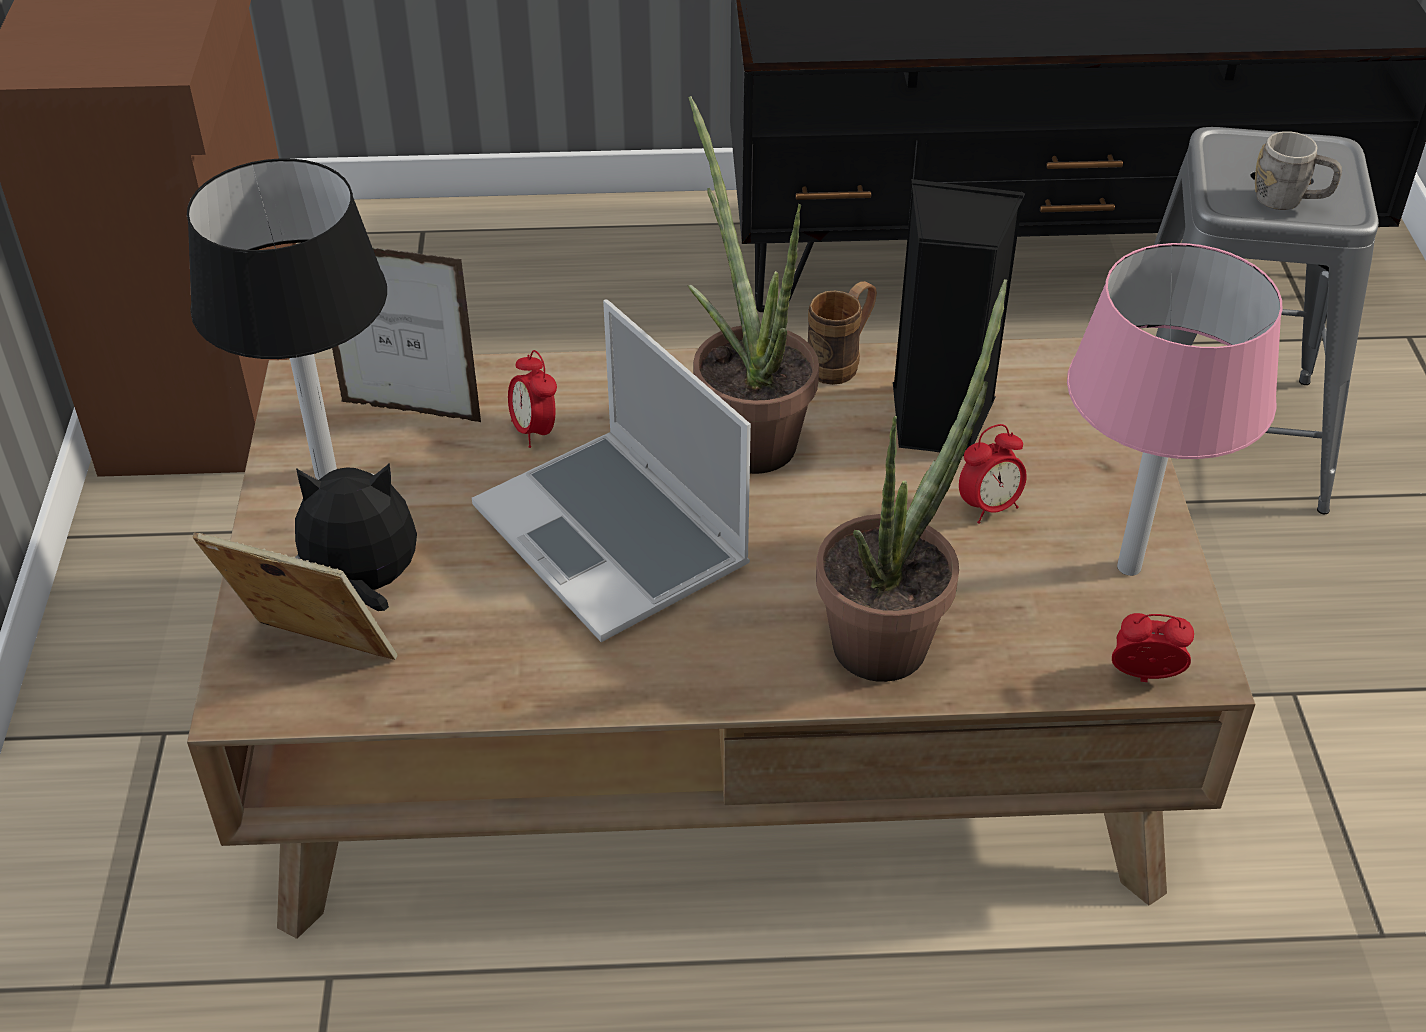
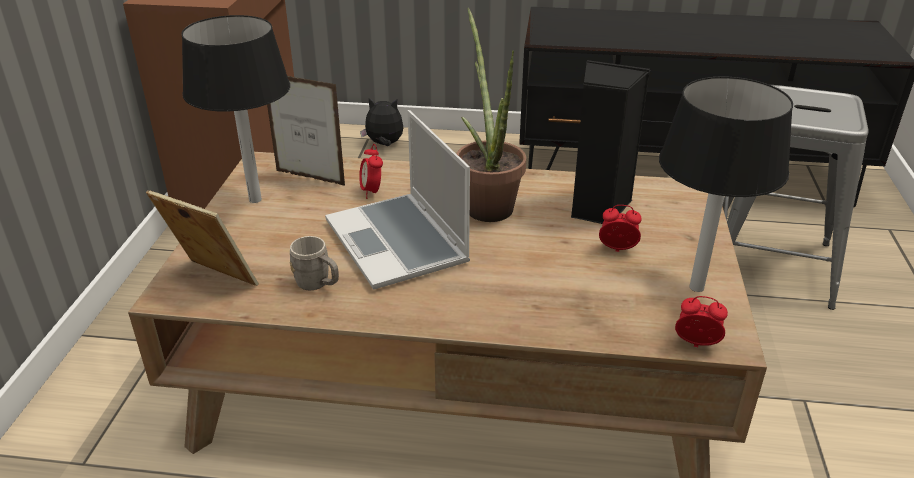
camera: 10 degrees right, 10 degrees down
plush toy [295,463,417,611] -> plush toy moved to [360,98,404,146]
brown mug [808,281,877,385] -> none
potted plant [816,279,1007,682] -> none
alarm clock [959,424,1027,524] -> alarm clock turned 150 degrees counterclockwise [599,205,641,252]
pink table lamp [1067,243,1283,576] -> black table lamp [659,76,793,292]
grey mug [1255,131,1342,210] -> grey mug moved to [290,236,339,291]

